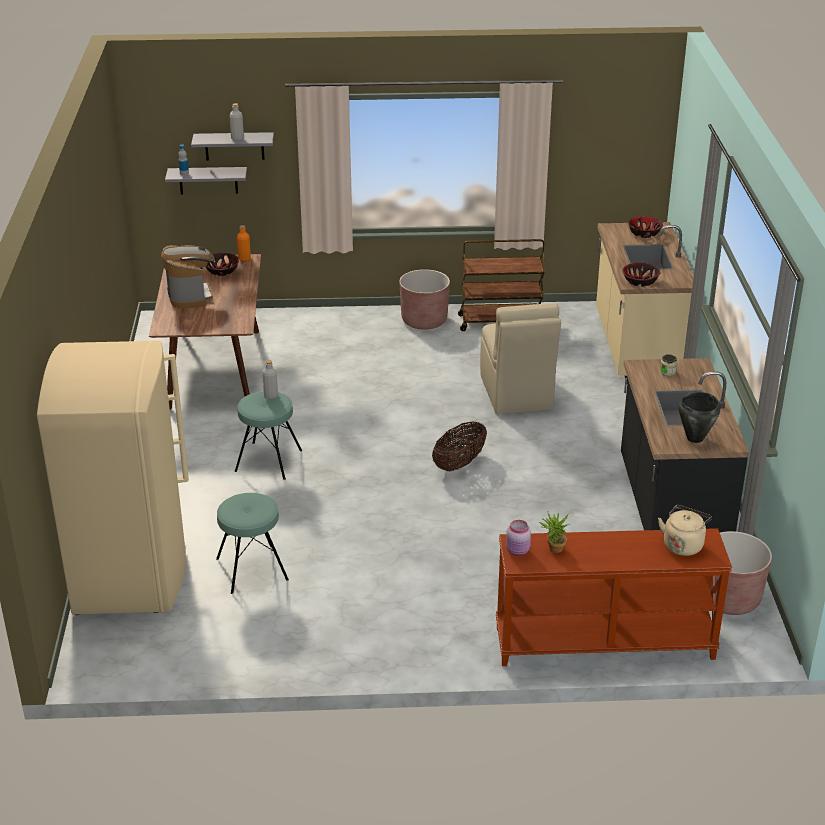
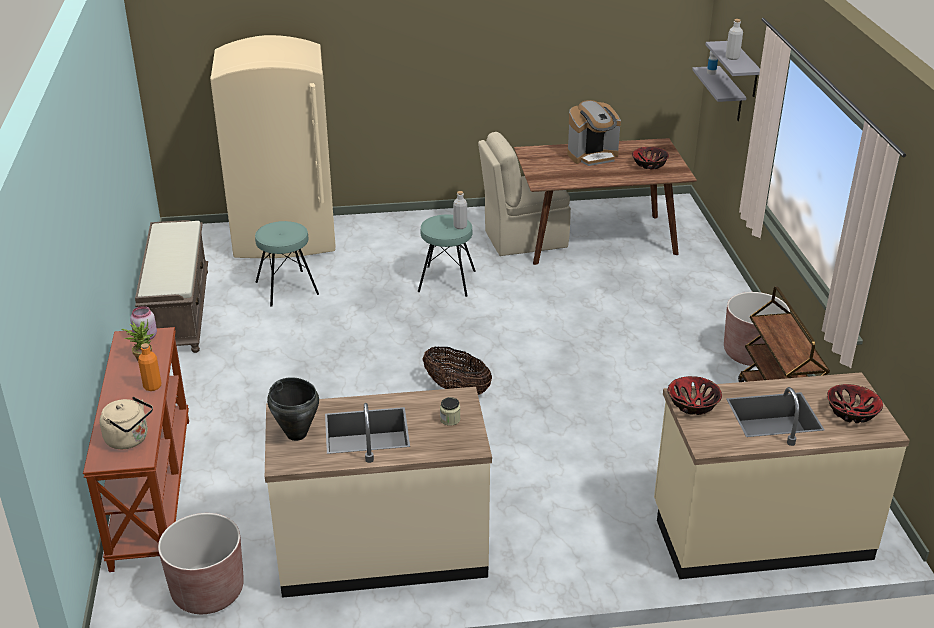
camera: 85 degrees right, 0 degrees up
orange bottle [237,225,251,261] -> orange bottle moved to [138,343,161,391]
beige chair [480,303,561,414] -> beige chair moved to [478,132,571,256]
black counter [621,358,749,532] -> beige counter [265,387,492,598]
none -> brown bench [135,220,208,353]

